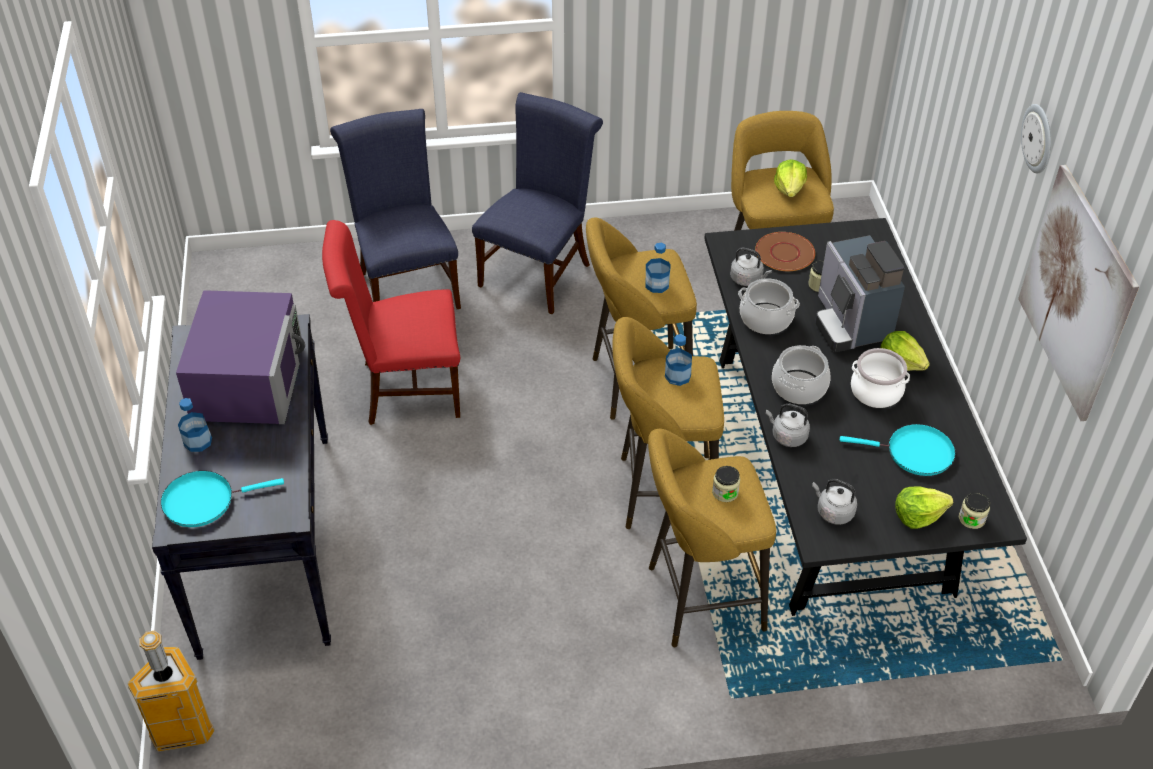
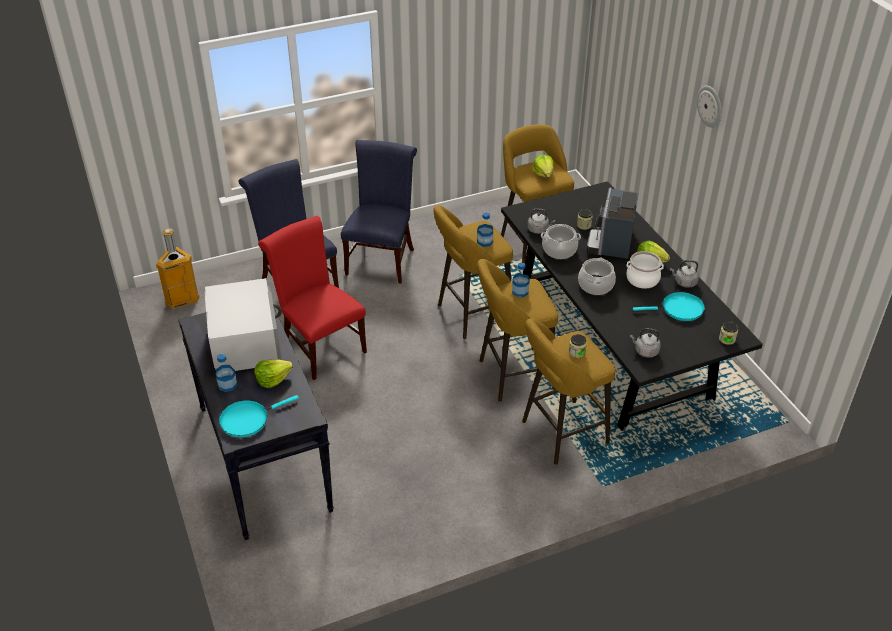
camera: 15 degrees left, 5 degrees down
trash can [127,630,215,752] -> trash can moved to [156,228,199,310]
purple microwave [176,290,305,424] -> white microwave [205,278,282,371]
red chair [322,220,460,425] -> red chair turned 75 degrees clockwise [258,216,367,380]
brown plate [755,232,815,271] -> none
grey kettle [766,403,810,447] -> grey kettle moved to [670,260,699,288]
coffee machine [815,235,905,352] -> coffee machine turned 45 degrees clockwise [586,187,638,258]
lettuce [895,487,953,529] -> lettuce moved to [254,360,293,388]
picture [1018,165,1139,421] -> none

